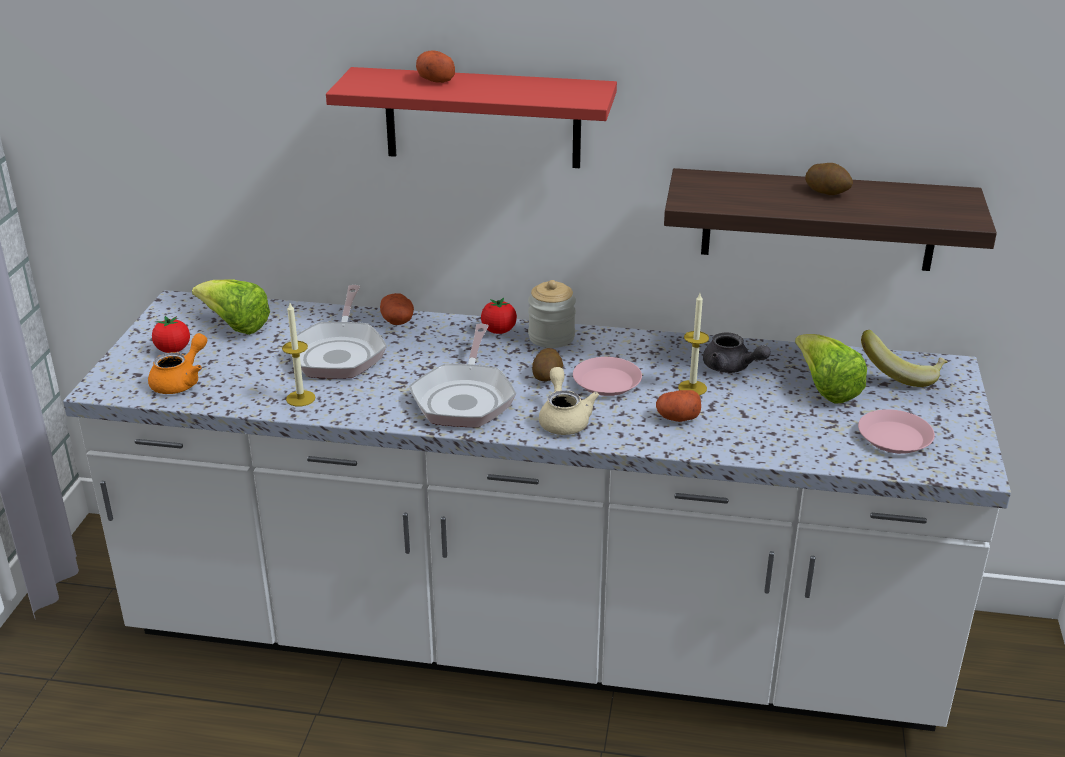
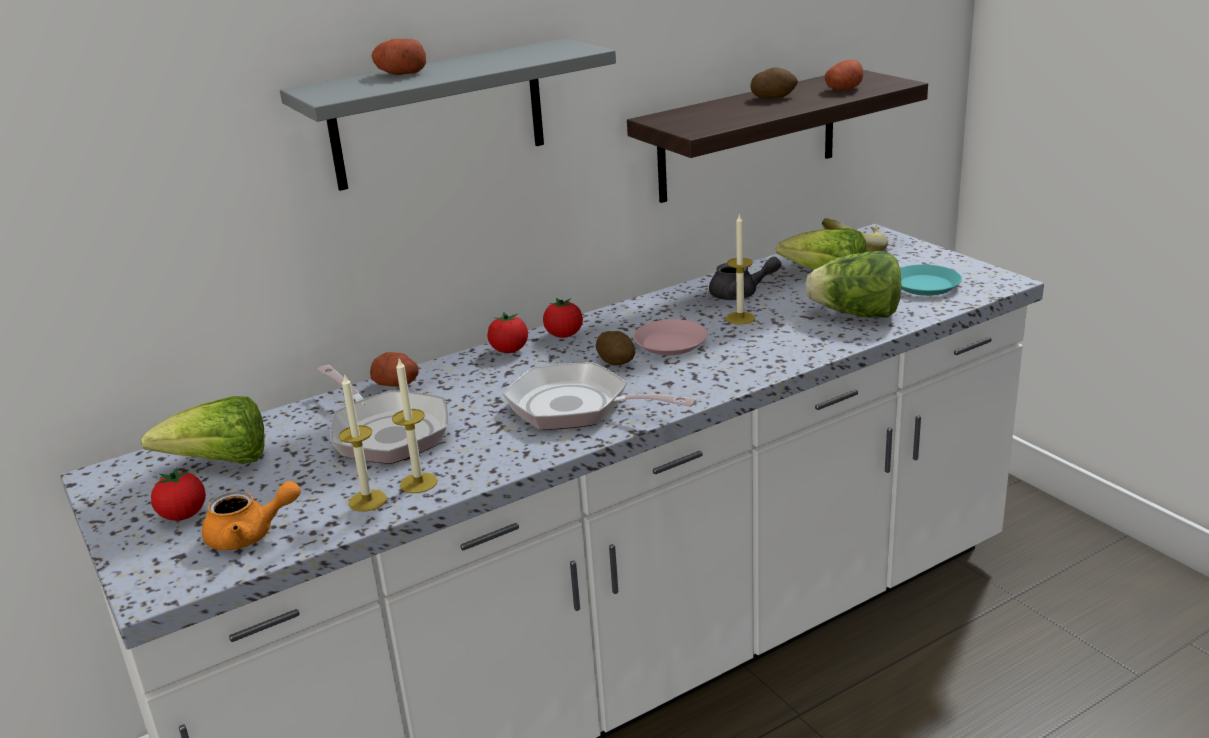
camera: 40 degrees left, 5 degrees down
orange teapot [148,333,207,394] -> orange teapot turned 90 degrees clockwise [202,481,301,550]
red shelf [326,67,617,168] -> grey shelf [280,38,616,191]
frying pan [409,324,516,427] -> frying pan turned 150 degrees clockwise [503,362,697,430]
jar [528,280,576,348] -> tomato [543,298,583,338]
beige teapot [539,367,599,435] -> none
potato [656,390,701,422] -> potato moved to [825,59,863,90]
pink plate [858,409,935,454] -> turquoise plate [900,264,962,296]
none -> candle [339,373,387,512]
none -> lettuce [805,251,901,318]

